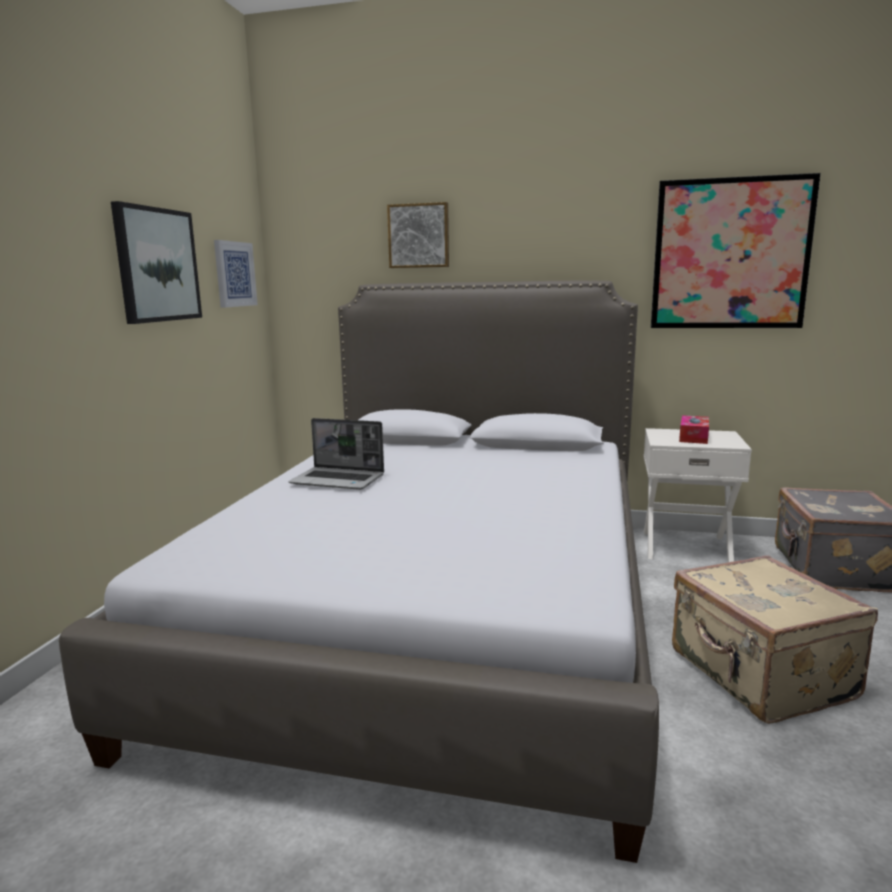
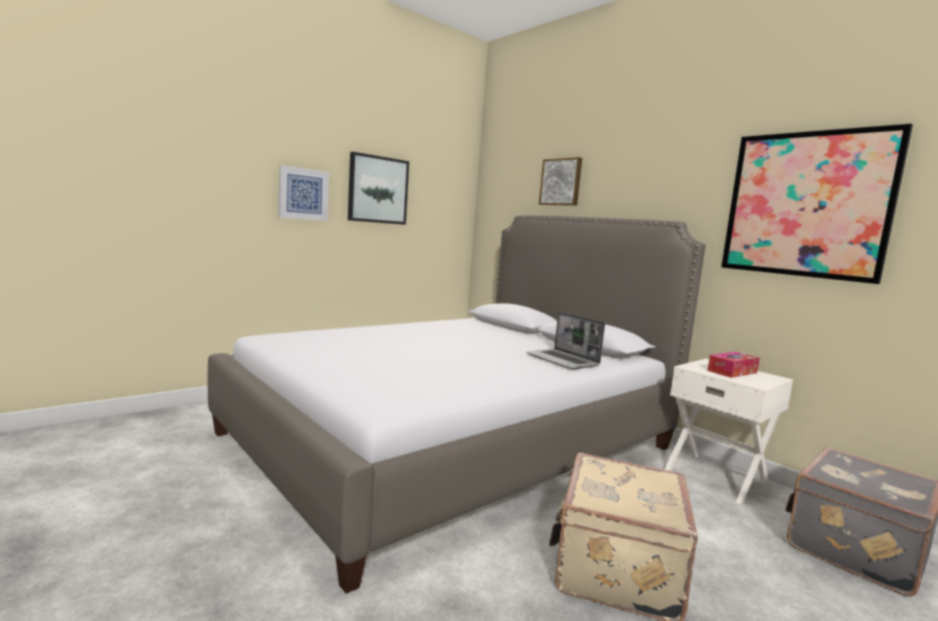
camera: 35 degrees right, 5 degrees down
picture [214,240,258,308] -> picture moved to [279,165,329,221]
laptop [289,418,384,490] -> laptop moved to [527,312,605,370]

